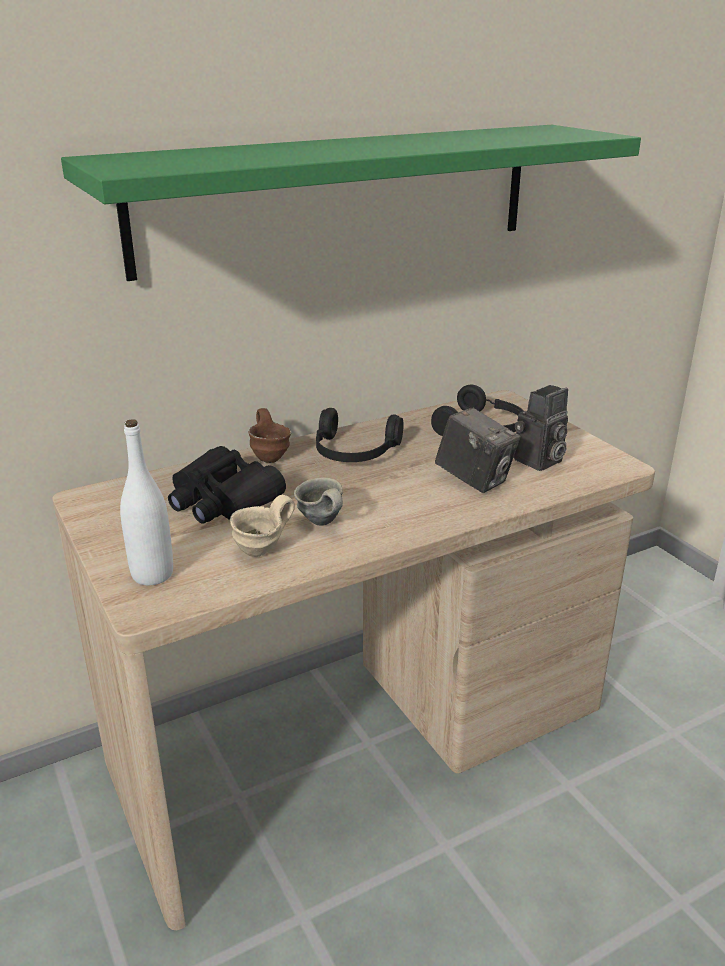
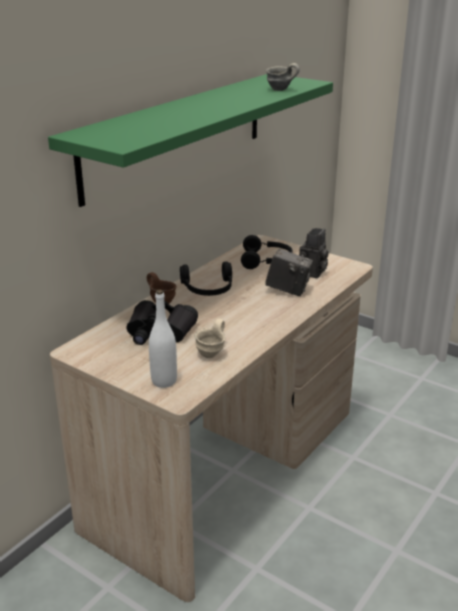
camera: 25 degrees left, 0 degrees up
grey mug [294,478,343,526] -> grey mug moved to [266,63,300,91]

